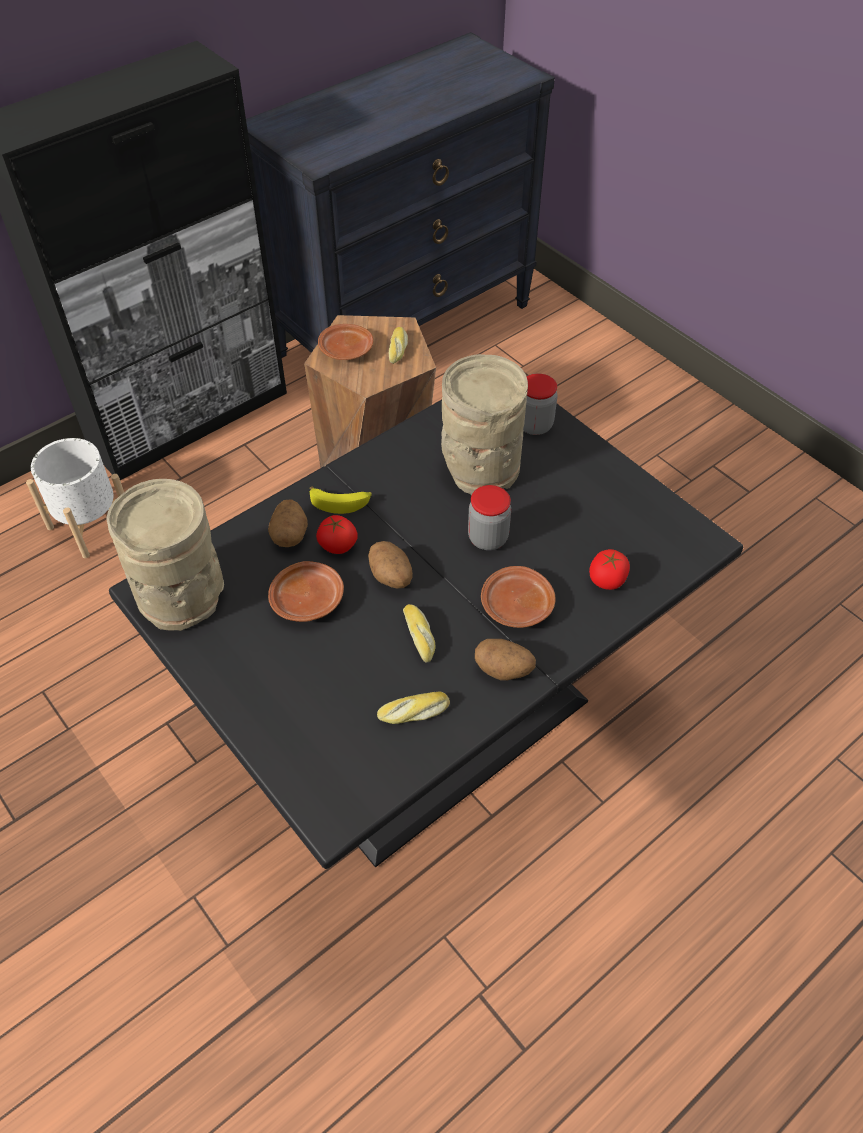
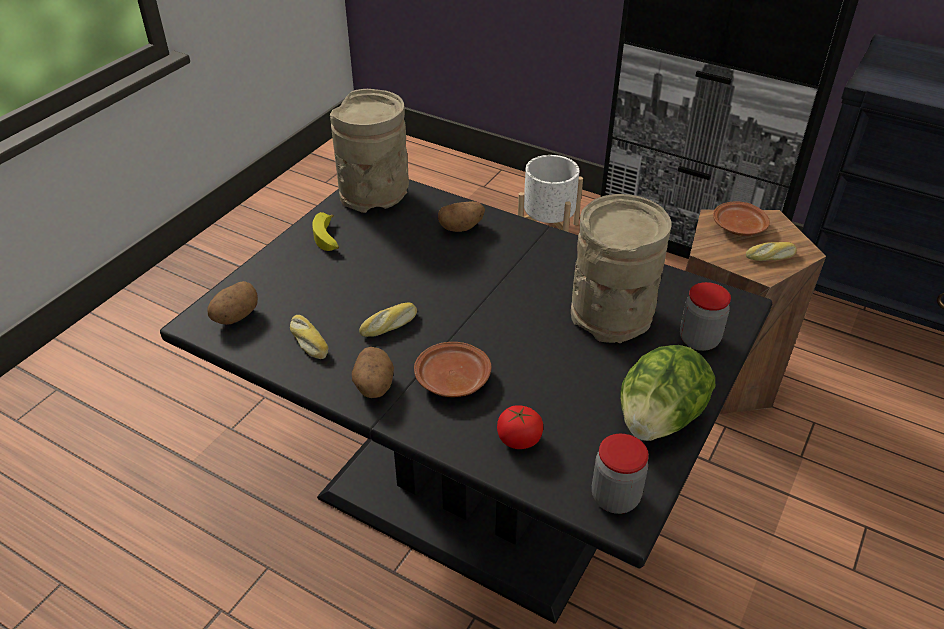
camera: 70 degrees right, 10 degrees down
brown plate [268,561,344,622] -> none
banana [310,486,372,514] -> banana moved to [312,212,339,251]
tomato [316,515,358,554] -> none
potato [368,541,413,589] -> potato moved to [208,281,258,325]
jar [468,485,511,550] -> jar moved to [592,434,649,514]
none -> lettuce [620,345,715,441]

